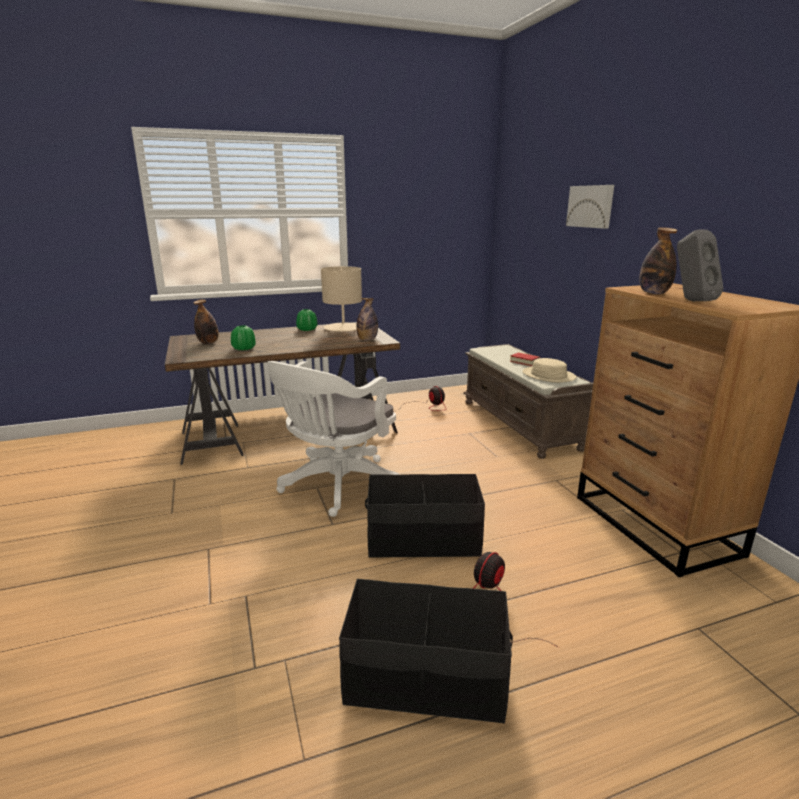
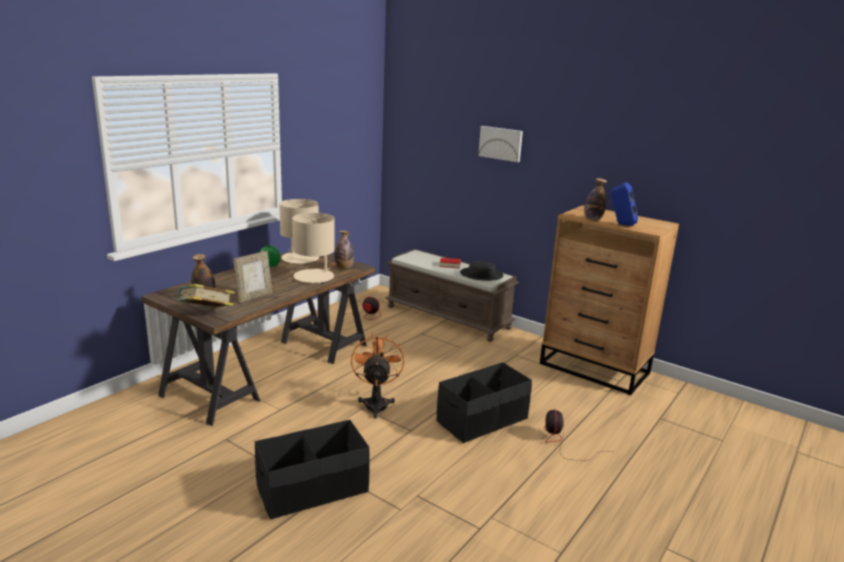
camera: 35 degrees left, 0 degrees up
green vase [231,325,256,350] -> picture frame [233,251,272,303]
white office chair [267,361,400,517] -> orange fan [351,333,404,419]
black storage box [339,579,513,724] -> black storage box moved to [254,420,370,520]
beige hat [522,358,576,383] -> black hat [460,261,503,281]
grey speaker [677,230,723,301] -> blue speaker [611,182,638,226]
none -> book [175,284,235,308]
none -> beige table lamp [292,213,335,284]

